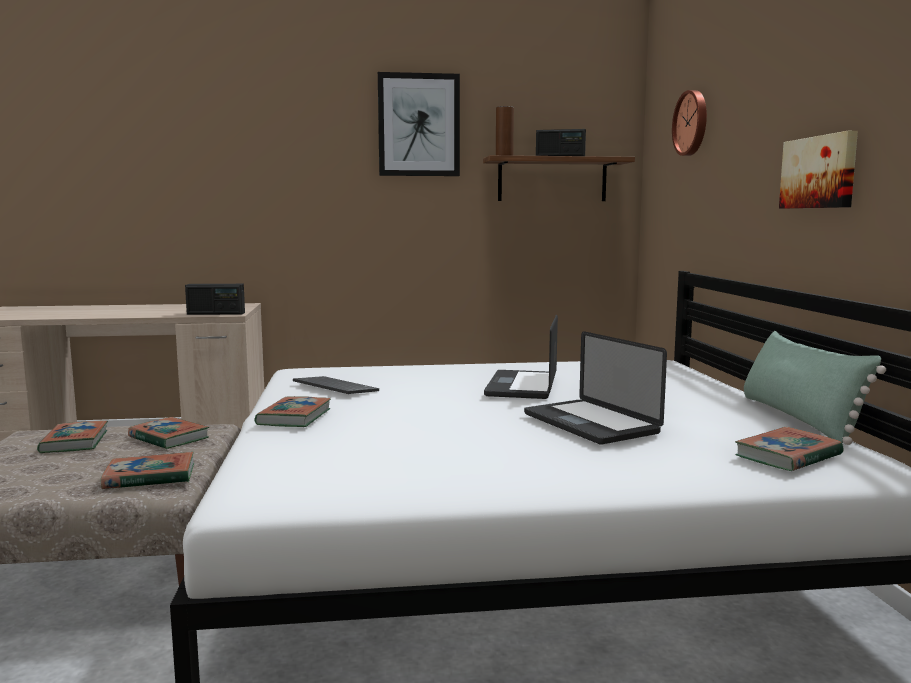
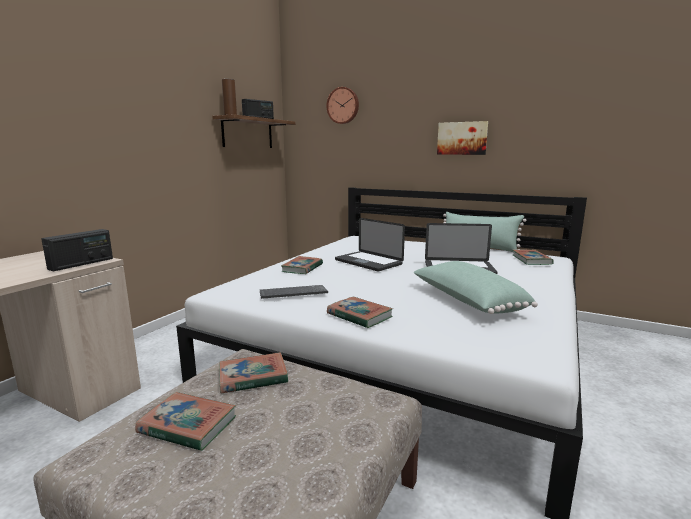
camera: 55 degrees left, 5 degrees up
book [101,452,194,489] -> book moved to [281,256,323,274]
picture [378,72,460,176] -> none
none -> green pillow [413,261,538,314]

